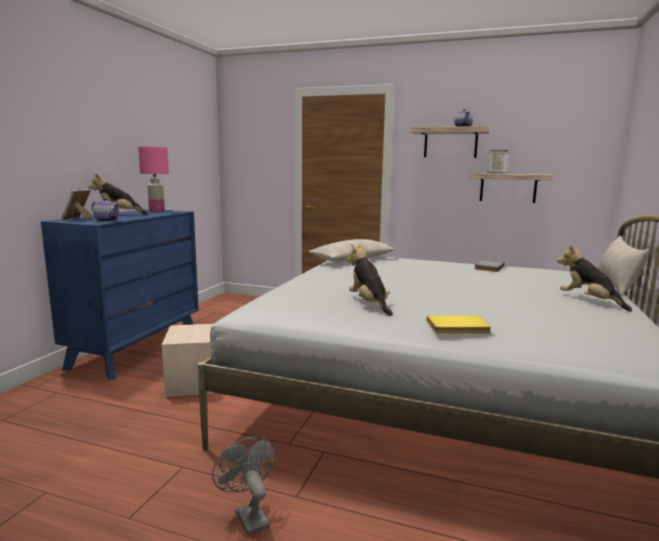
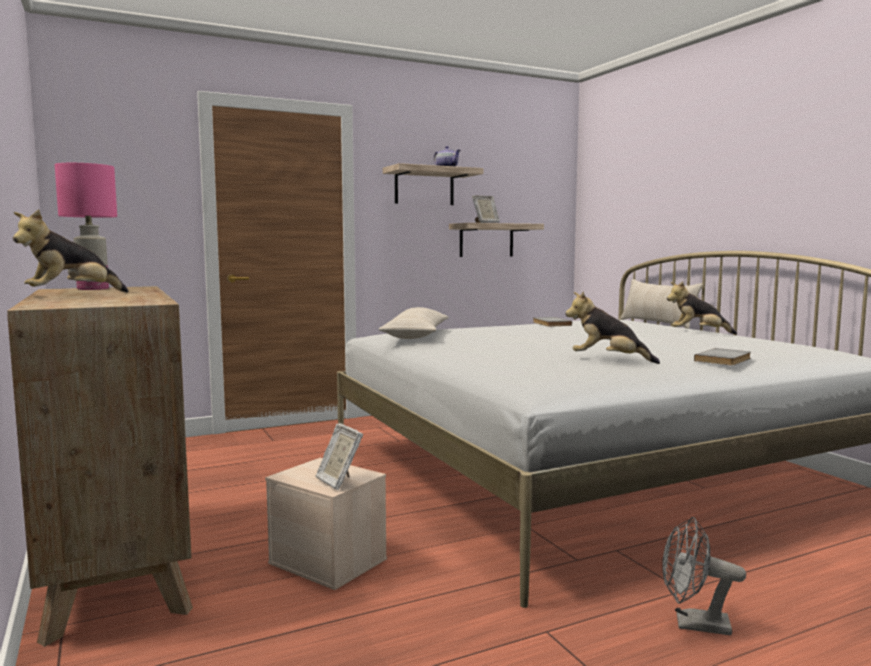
camera: 45 degrees left, 5 degrees down
blue dresser [41,209,199,380] -> brown dresser [7,286,193,647]
picture frame [61,189,92,220] -> picture frame moved to [316,423,363,490]
teapot [91,198,120,222] -> none
yellow book [427,316,491,334] -> grey book [694,348,751,365]

